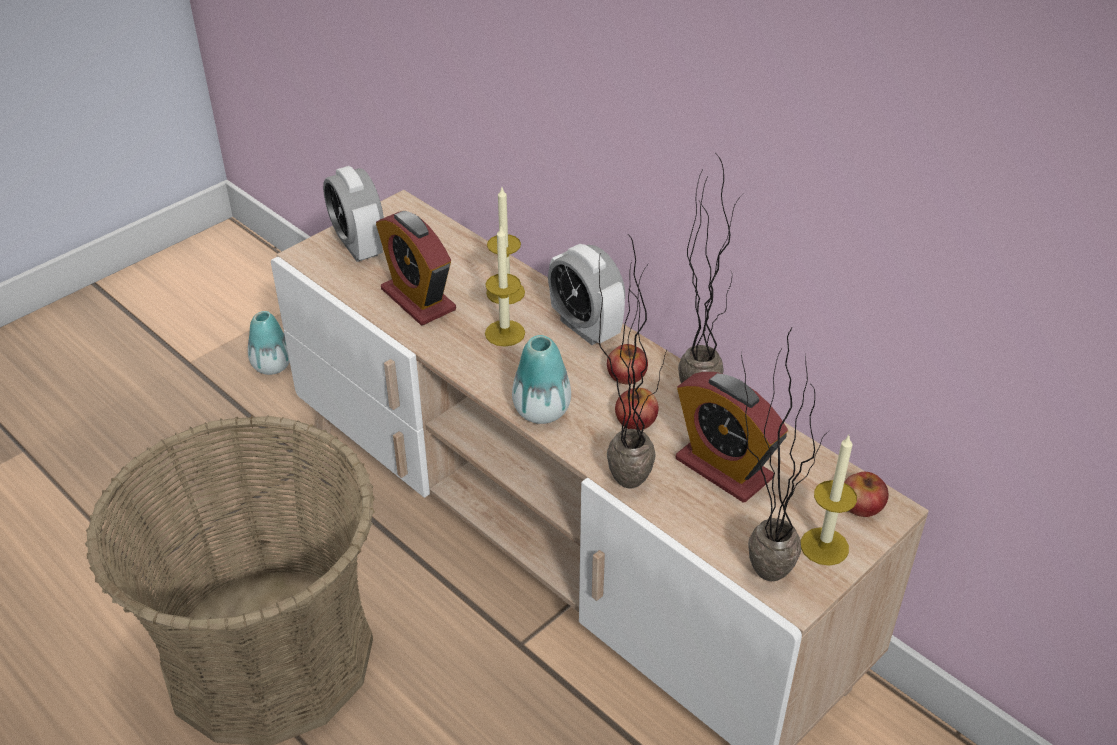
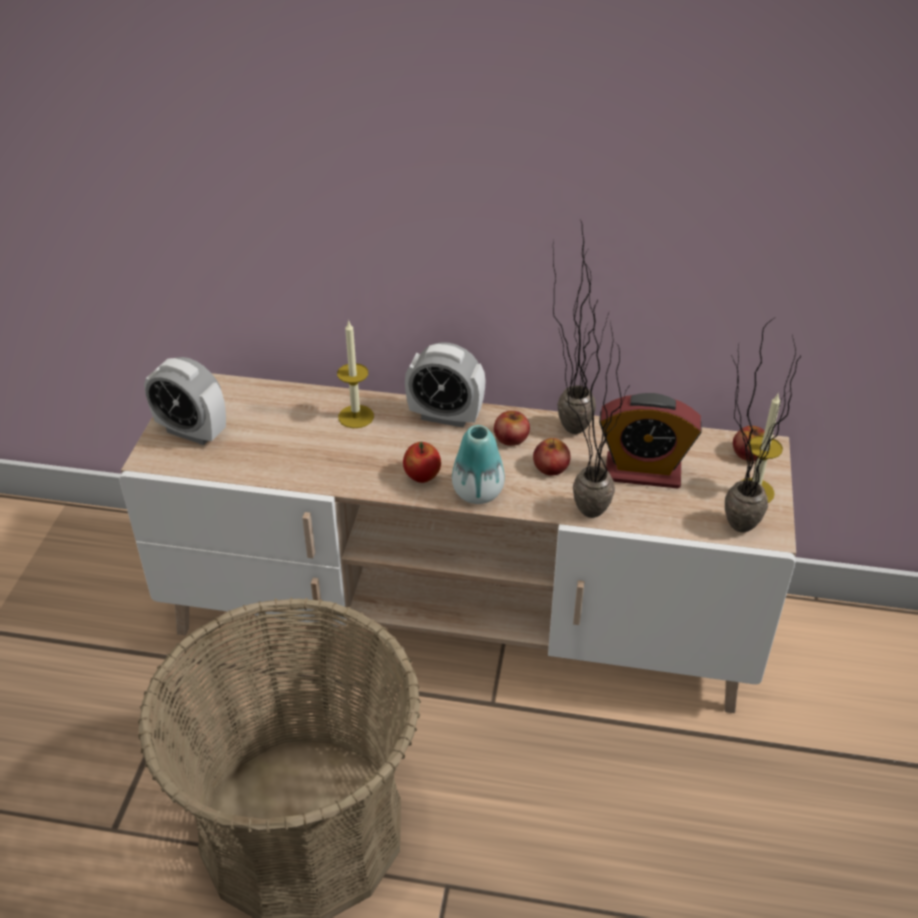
camera: 35 degrees left, 0 degrees up
vase [248,311,290,375] -> none
alarm clock [376,211,456,326] -> none
candle [485,227,525,347] -> none
none -> apple [403,441,441,483]

